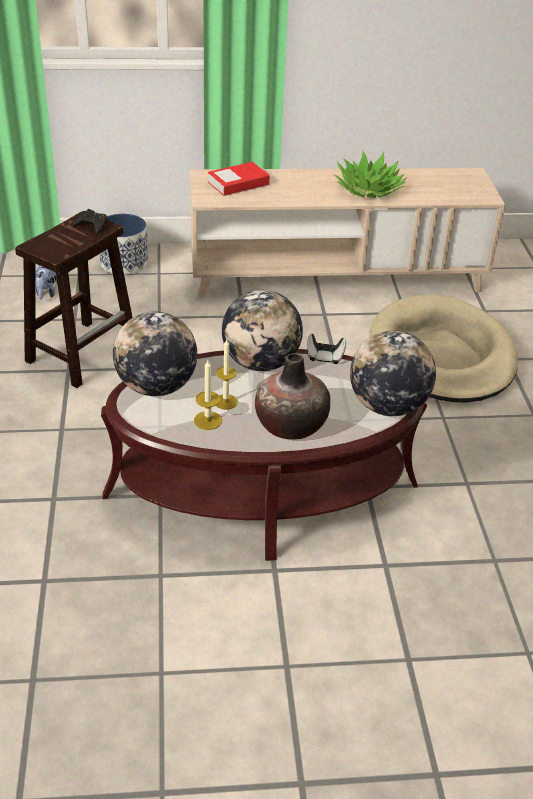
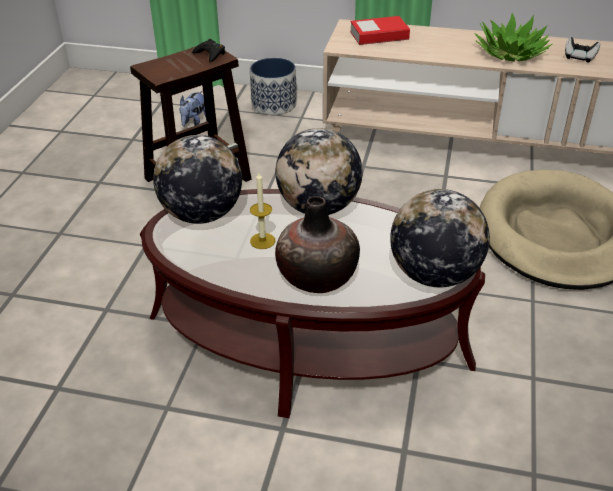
camera: 20 degrees right, 0 degrees up
candle [194,360,222,430] -> none
game controller [307,334,346,364] -> game controller moved to [565,37,600,62]

